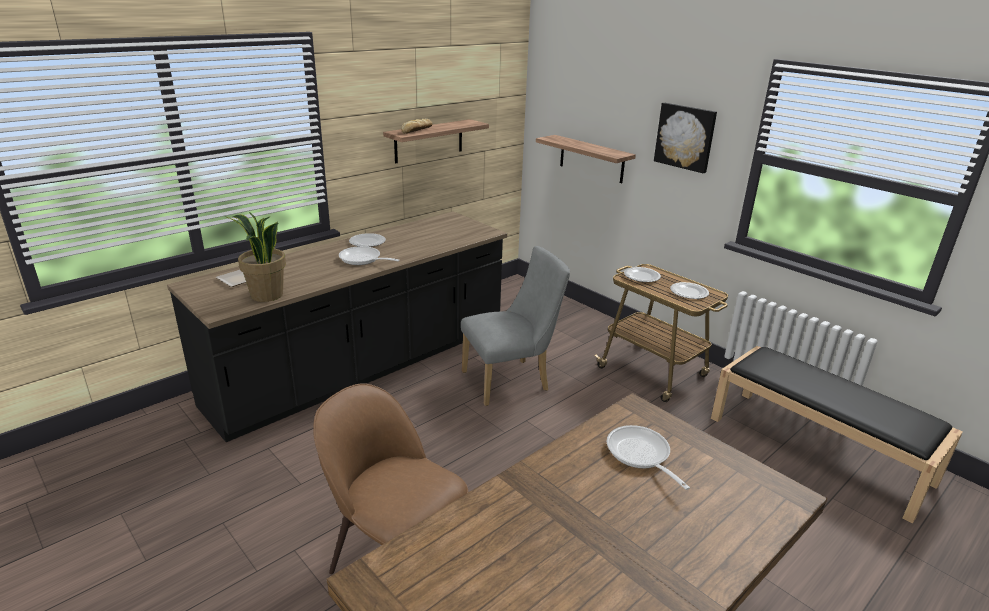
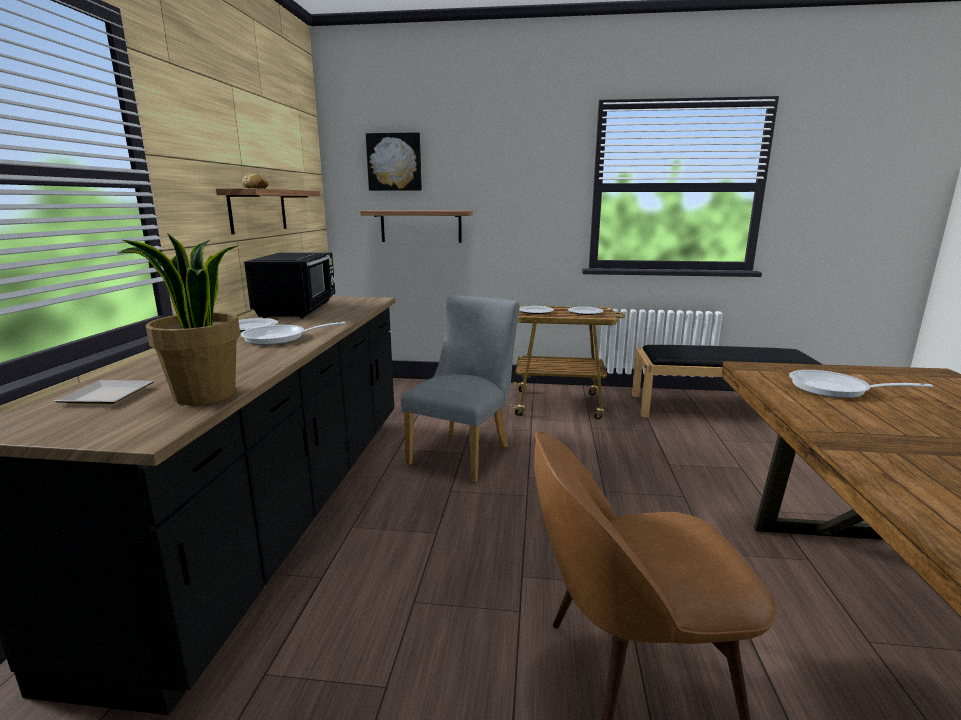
camera: 40 degrees left, 10 degrees down
picture [654,103,717,173] -> picture moved to [366,132,422,191]
none -> black microwave [244,252,335,318]

